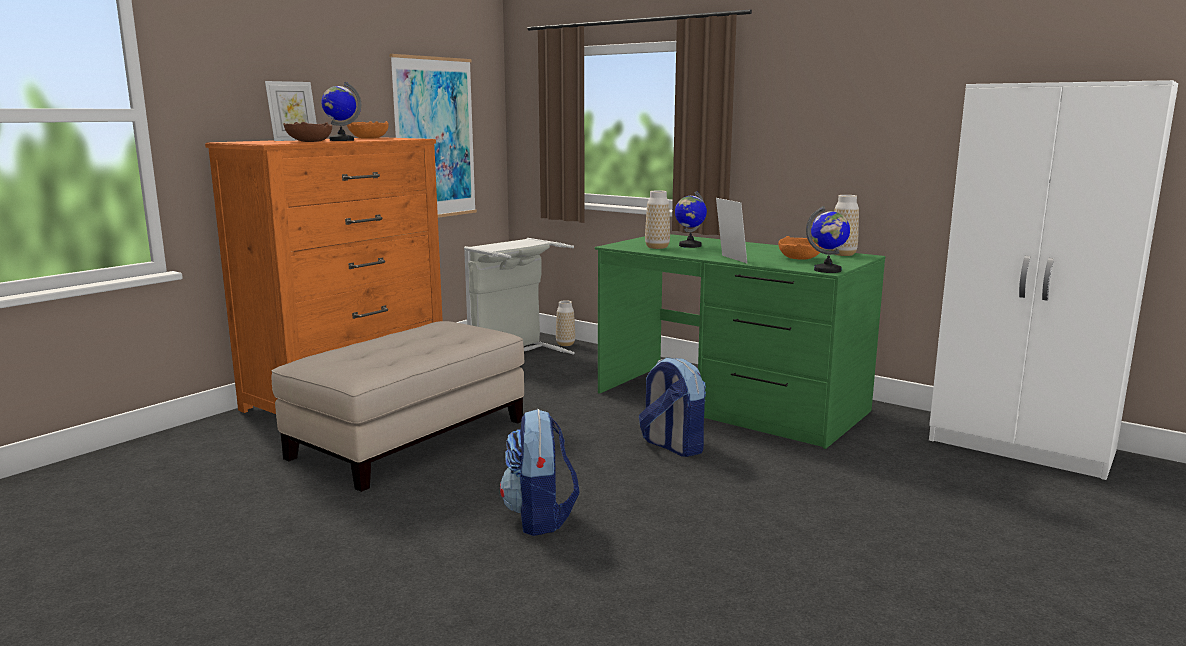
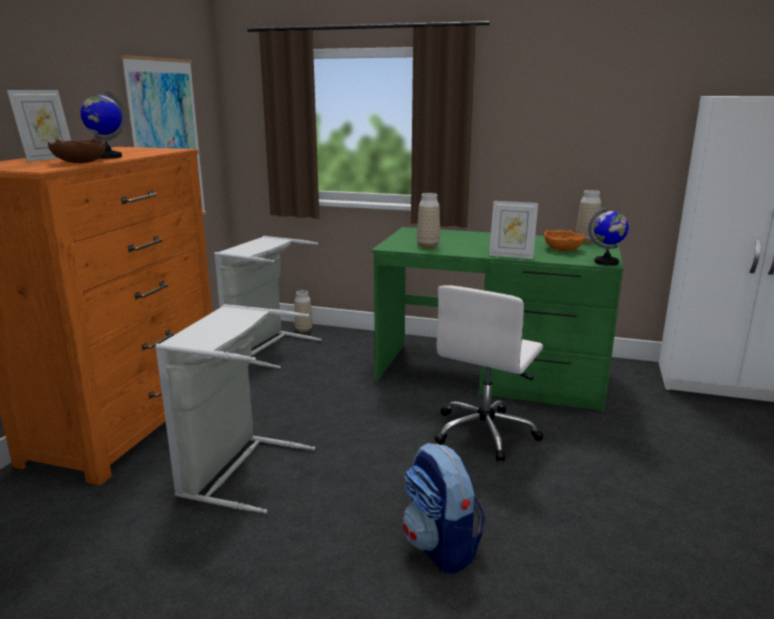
camera: 20 degrees left, 5 degrees up
beige ottoman [272,321,524,492] -> grey laundry basket [155,304,315,514]
orange bowl [347,121,389,139] -> none
backpack [639,357,706,457] -> white office chair [435,285,543,461]
globe [675,191,707,248] -> none
picture frame [716,198,747,263] -> picture frame turned 150 degrees clockwise [489,201,538,259]

